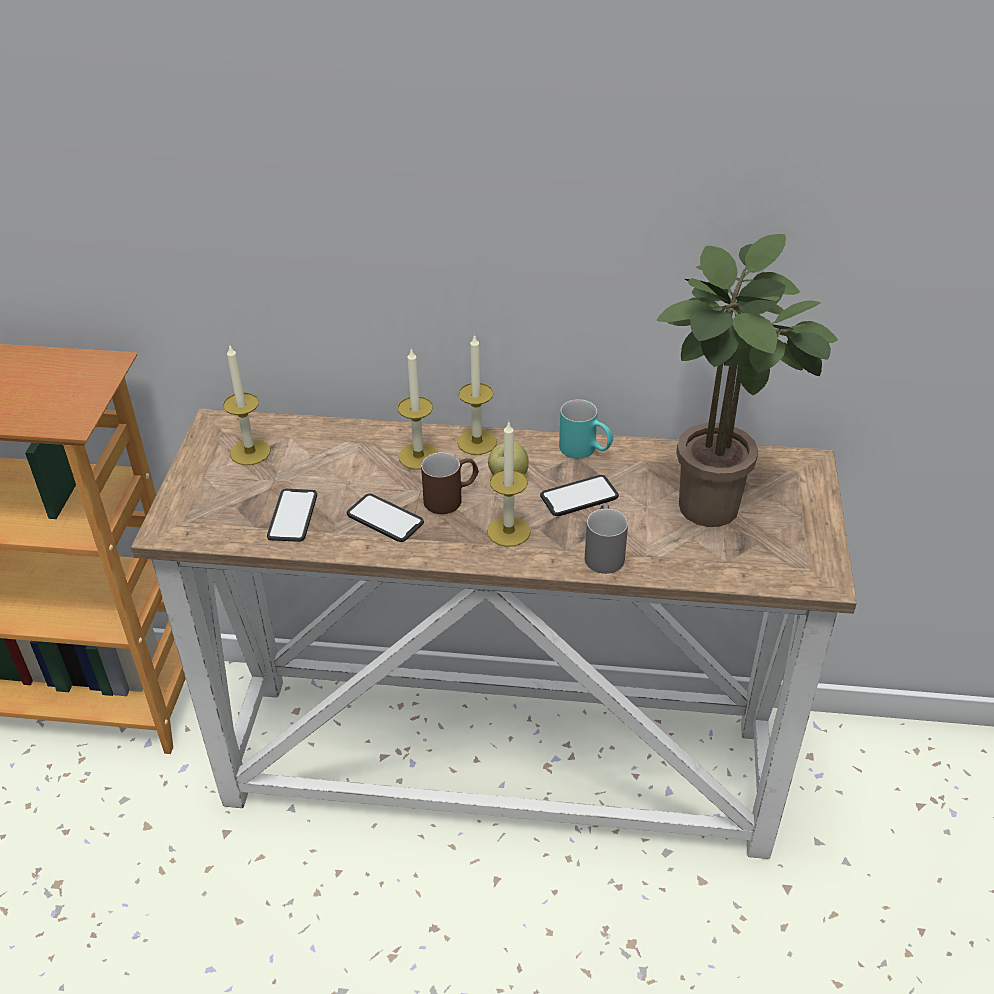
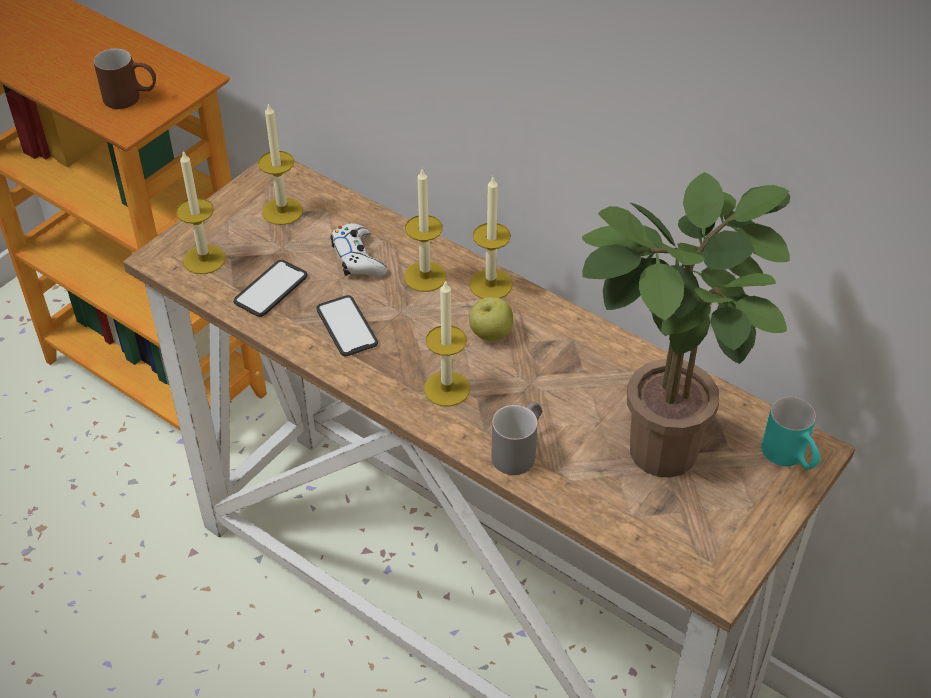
camera: 30 degrees right, 5 degrees up
brown mug [421,452,479,514] -> brown mug moved to [94,48,156,109]
phone [540,475,619,516] -> none
turquoise mug [559,399,613,458] -> turquoise mug moved to [761,396,821,470]
none -> candle [176,151,226,274]
none -> white game controller [331,223,387,277]

